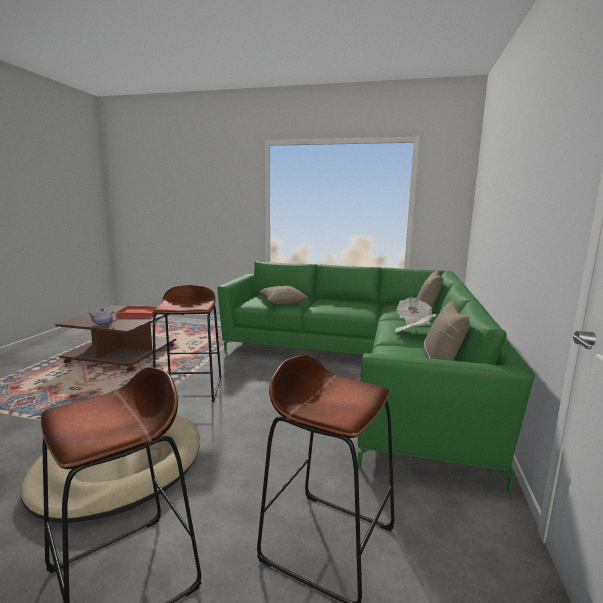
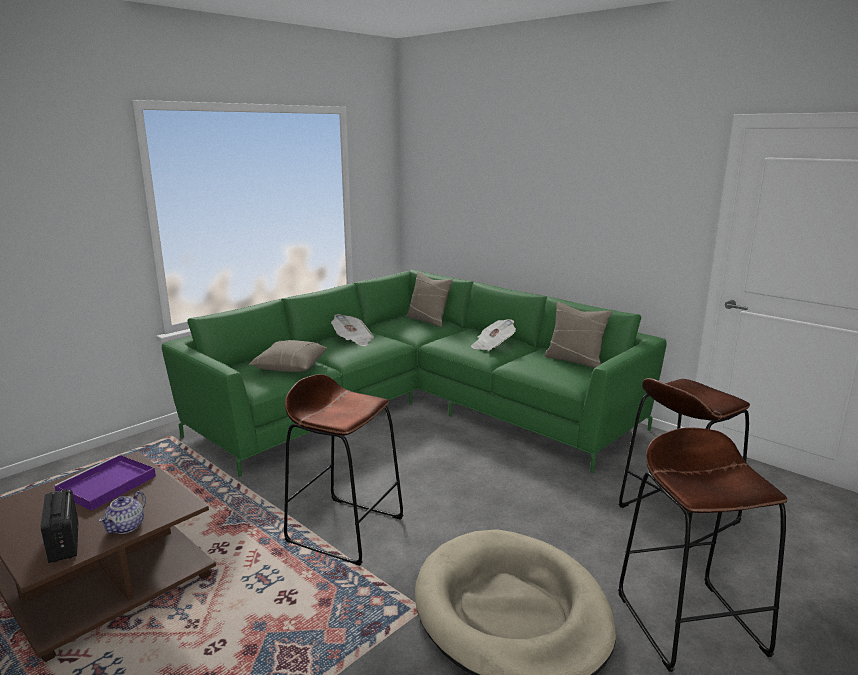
camera: 60 degrees left, 5 degrees up
red tray [116,306,157,318] -> purple tray [53,455,156,511]
newspaper [396,297,432,327] -> newspaper moved to [331,314,374,346]
none -> radio [41,489,78,563]

